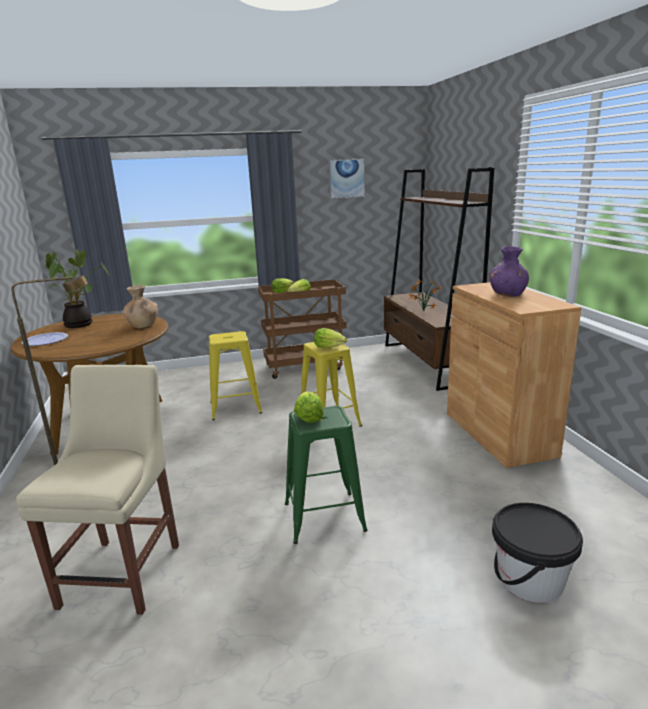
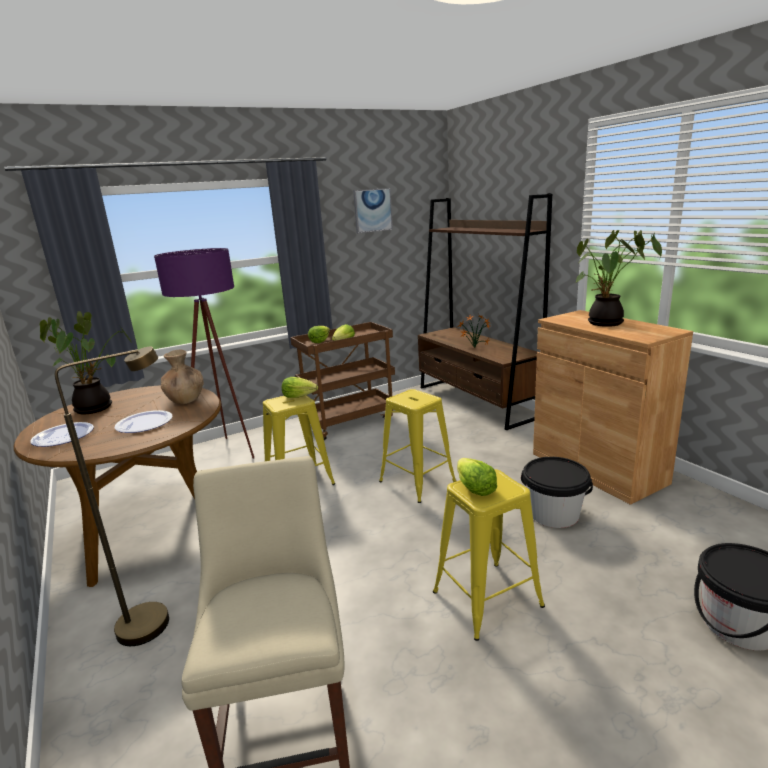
camera: 15 degrees left, 0 degrees up
green stool [285,406,368,544] -> yellow stool [433,469,545,641]
lettuce [314,328,347,348] -> lettuce moved to [282,377,318,398]
purple vase [490,246,529,297] -> potted plant [575,230,662,327]
none -> plate [115,410,172,433]
none -> purple floor lamp [154,248,254,459]
none -> black bucket [521,457,593,528]

